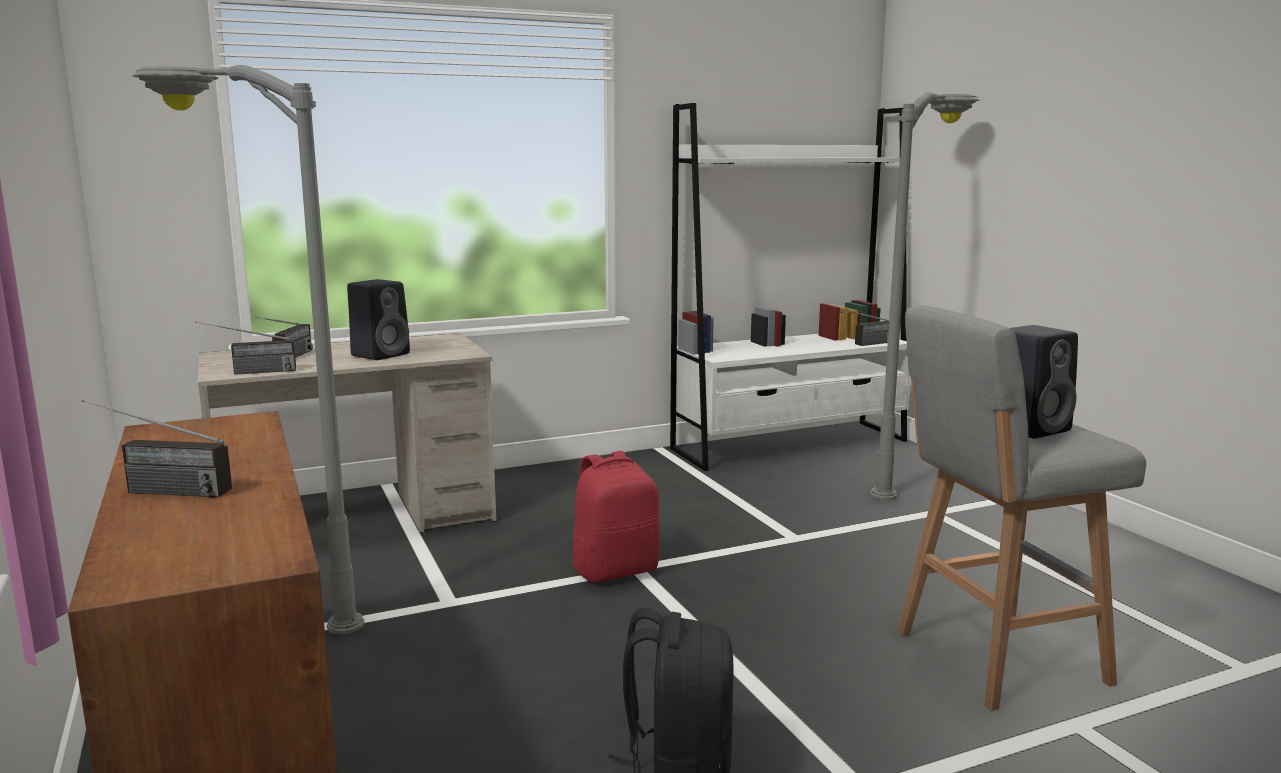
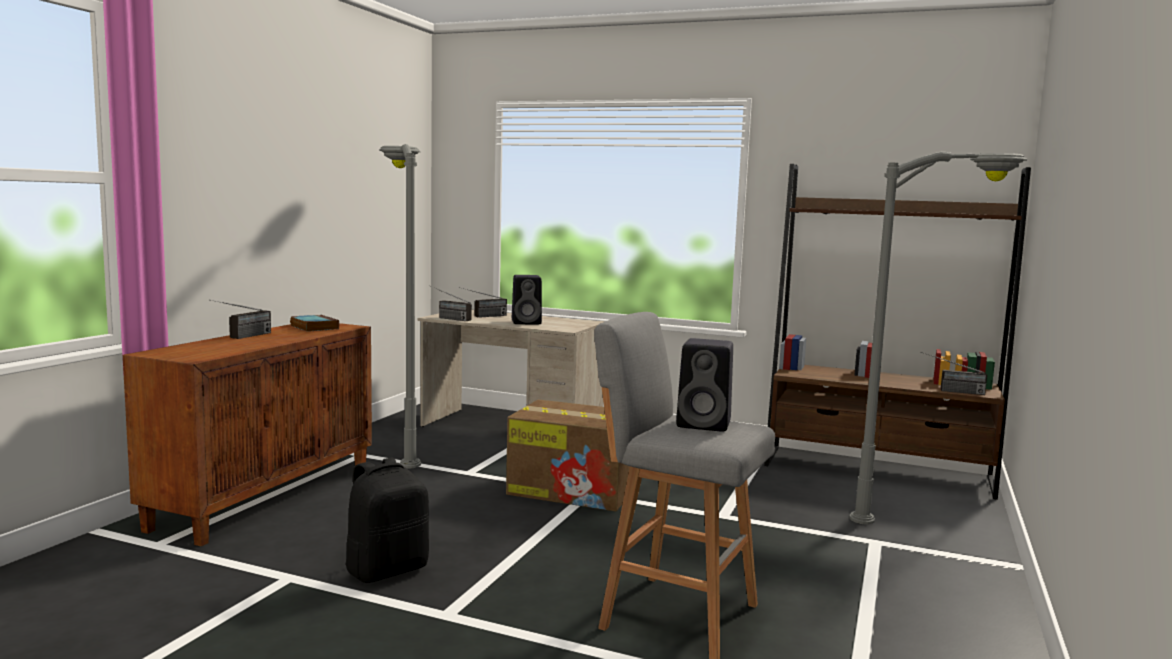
camera: 45 degrees right, 5 degrees down
radio [81,400,232,497] -> radio turned 120 degrees counterclockwise [209,300,271,339]
red backpack [572,451,660,583] -> cardboard box [506,399,630,511]
white bookcase [670,103,911,471] -> brown bookcase [764,164,1031,500]
none -> book [290,315,339,332]

